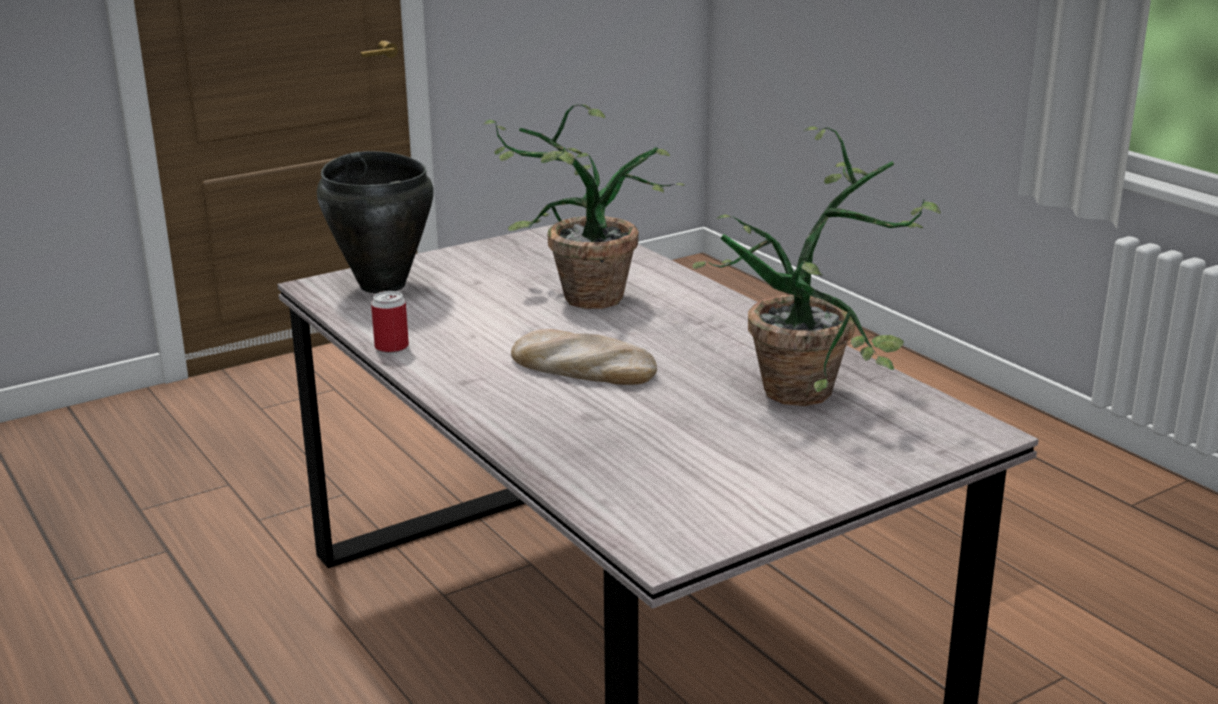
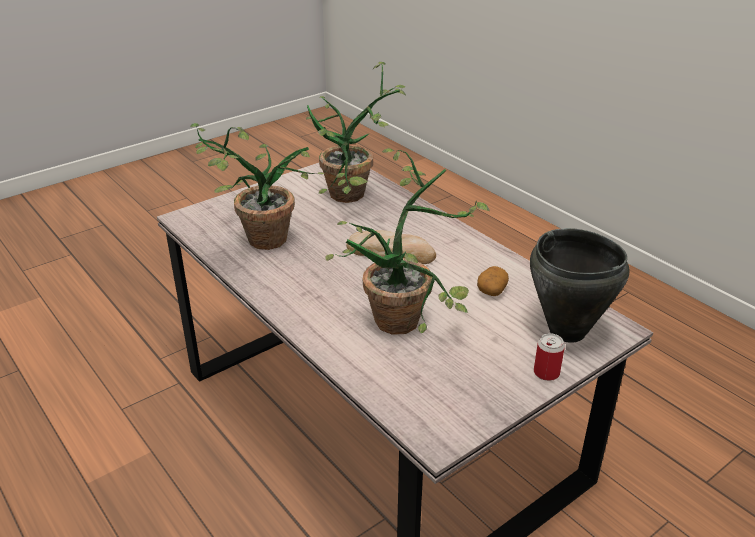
camera: 175 degrees right, 10 degrees up
can [371,291,409,353] -> can moved to [534,333,565,381]
none -> potted plant [306,62,406,203]
none -> potato [477,266,509,296]

